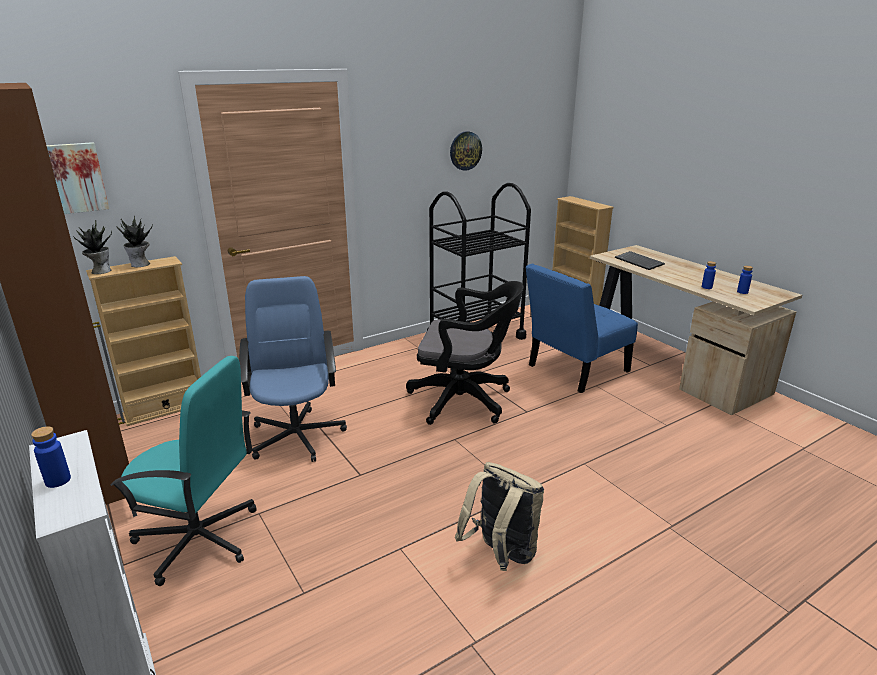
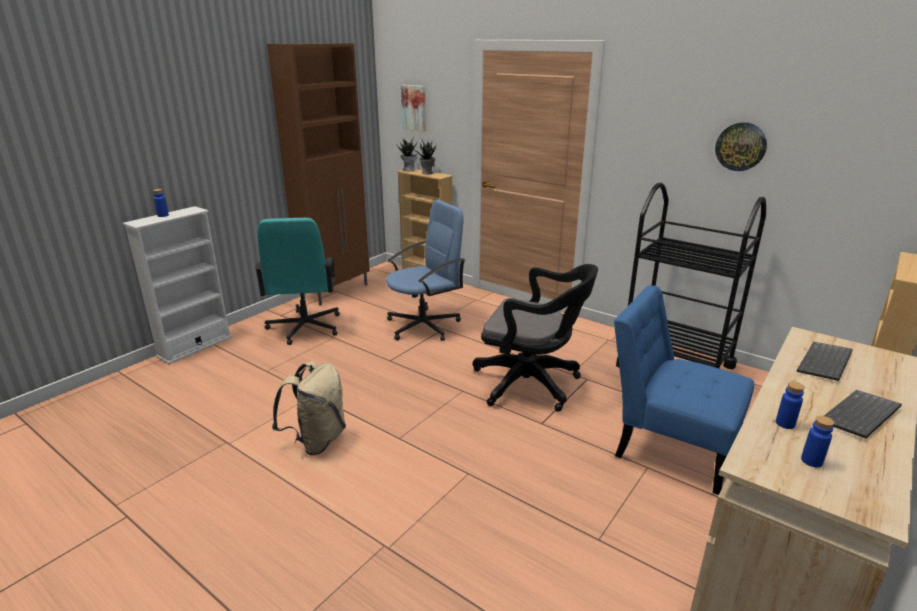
camera: 70 degrees right, 0 degrees up
black office chair [406,281,524,425] -> black office chair turned 60 degrees counterclockwise [472,264,598,412]
none -> keyboard [824,390,902,439]

